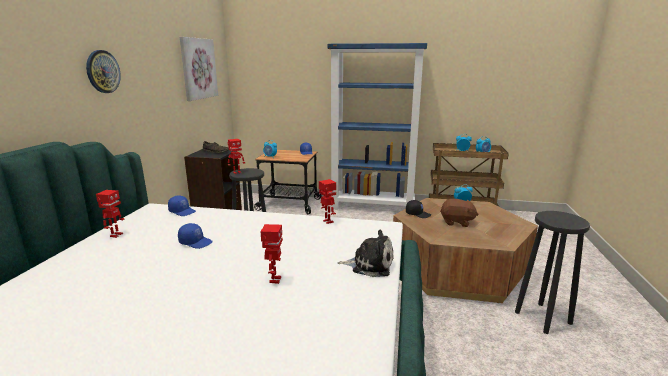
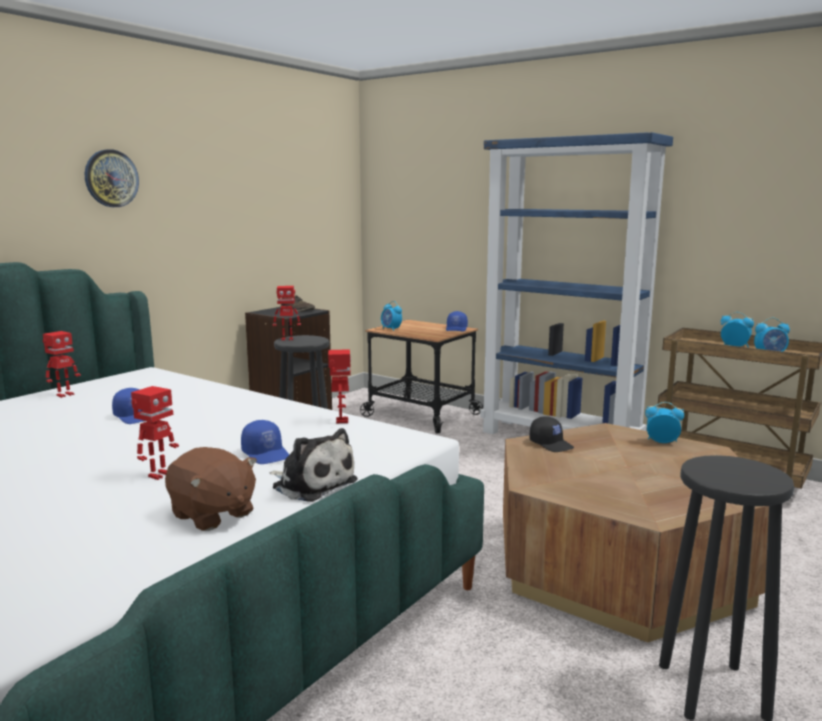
camera: 25 degrees right, 5 degrees down
blue cap [168,196,196,216] -> blue cap moved to [241,420,289,464]
picture [180,37,218,101] -> none
brown plush toy [440,199,479,227] -> brown plush toy moved to [165,447,257,531]

